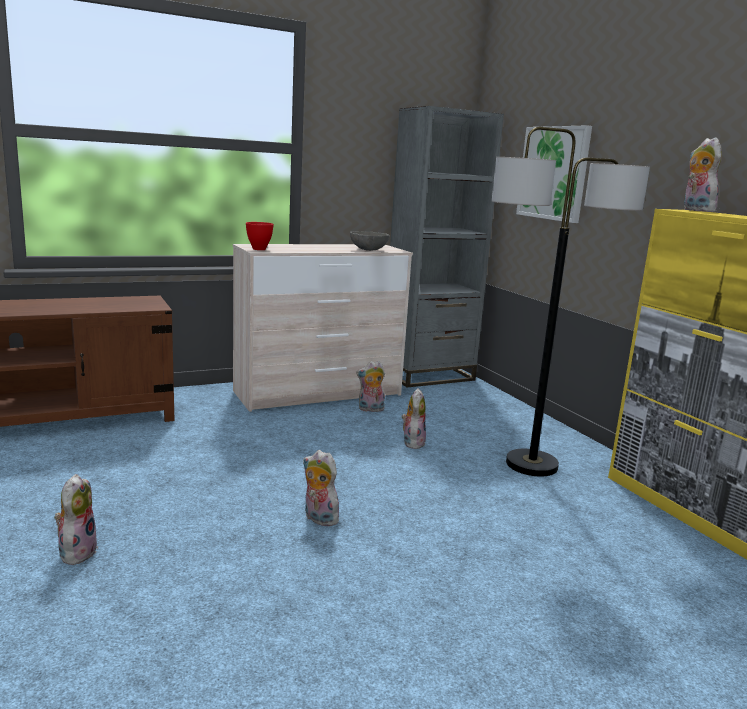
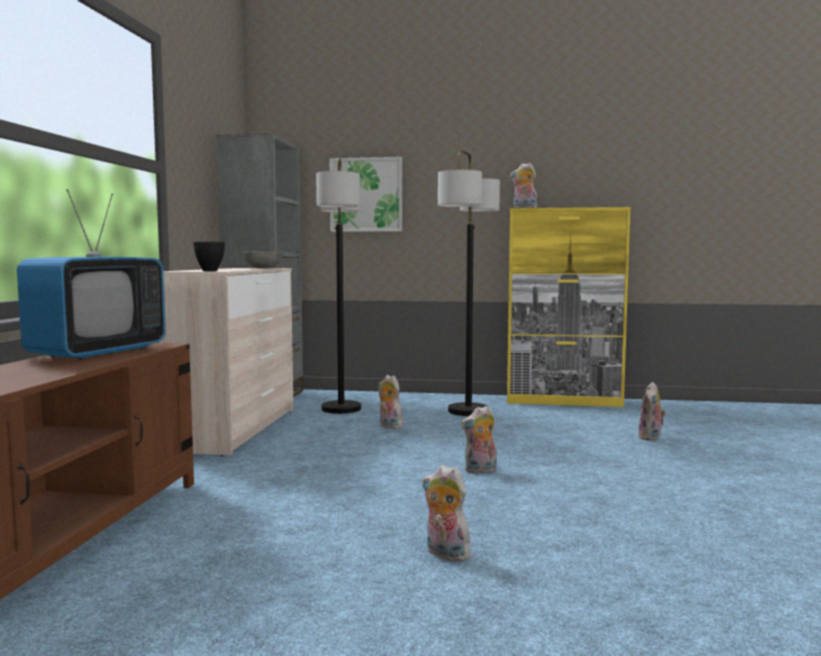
camera: 55 degrees left, 10 degrees down
red bowl [246,222,274,250] -> black bowl [193,242,225,271]
plush toy [356,361,385,412] -> plush toy moved to [638,382,666,441]
none -> television [17,189,166,360]
none -> floor lamp [316,157,361,414]

